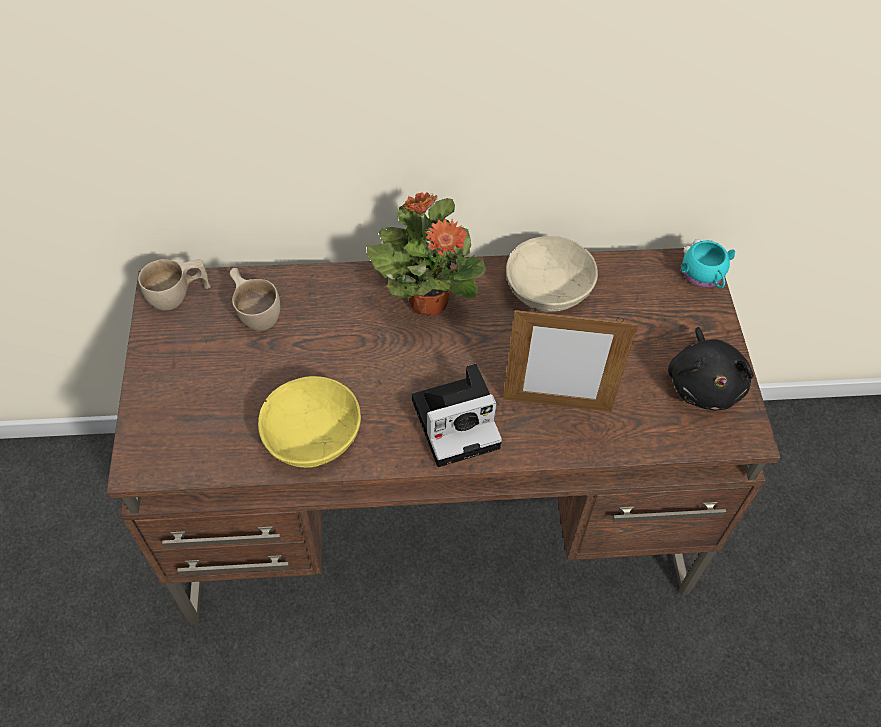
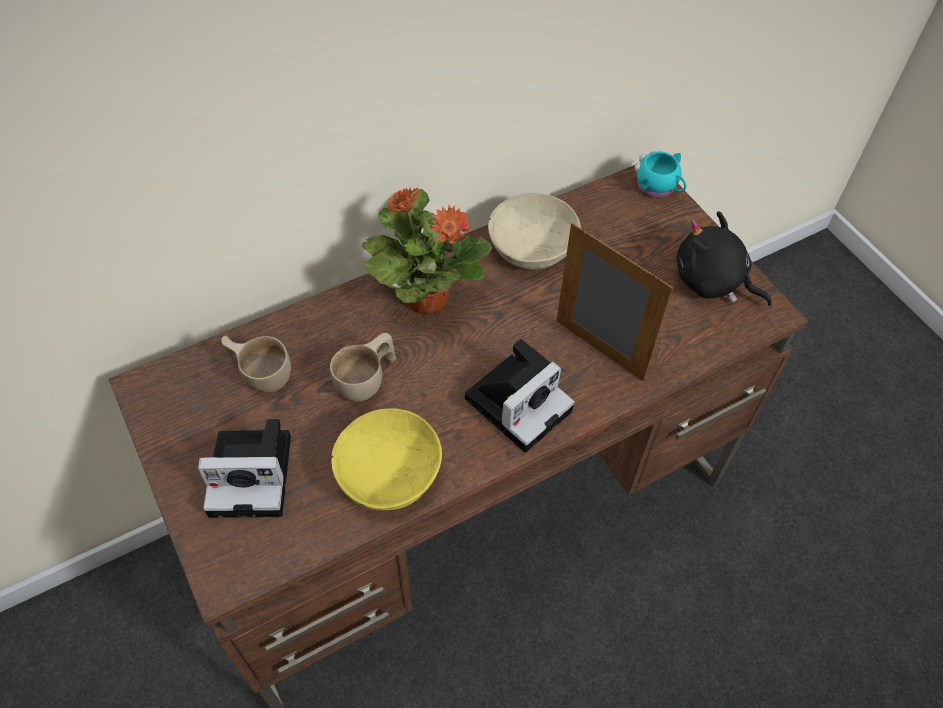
camera: 25 degrees left, 0 degrees up
beige cup [138,259,211,311] -> beige cup moved to [330,333,396,402]
picture frame [503,308,638,411] -> picture frame turned 120 degrees counterclockwise [556,223,673,381]
black plush toy [668,327,754,411] -> black plush toy turned 150 degrees clockwise [676,211,772,306]
none -> camera [198,419,291,518]

